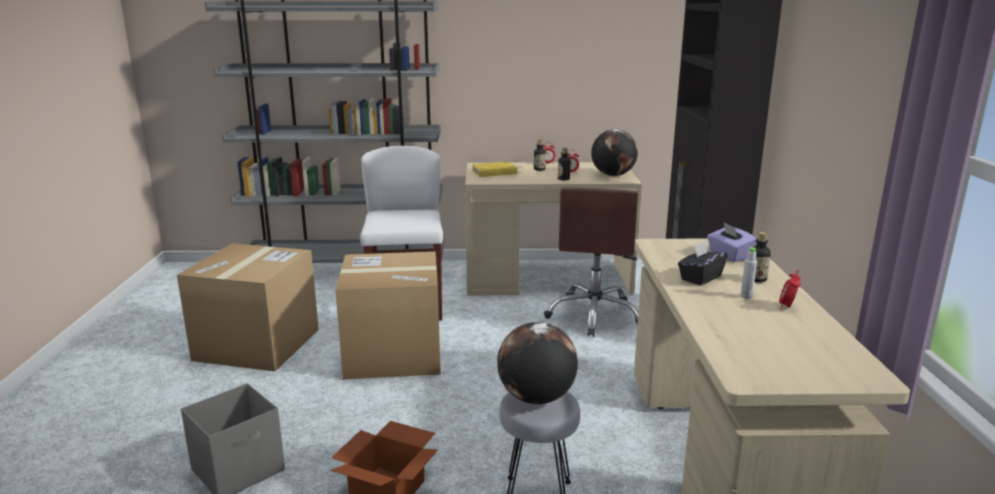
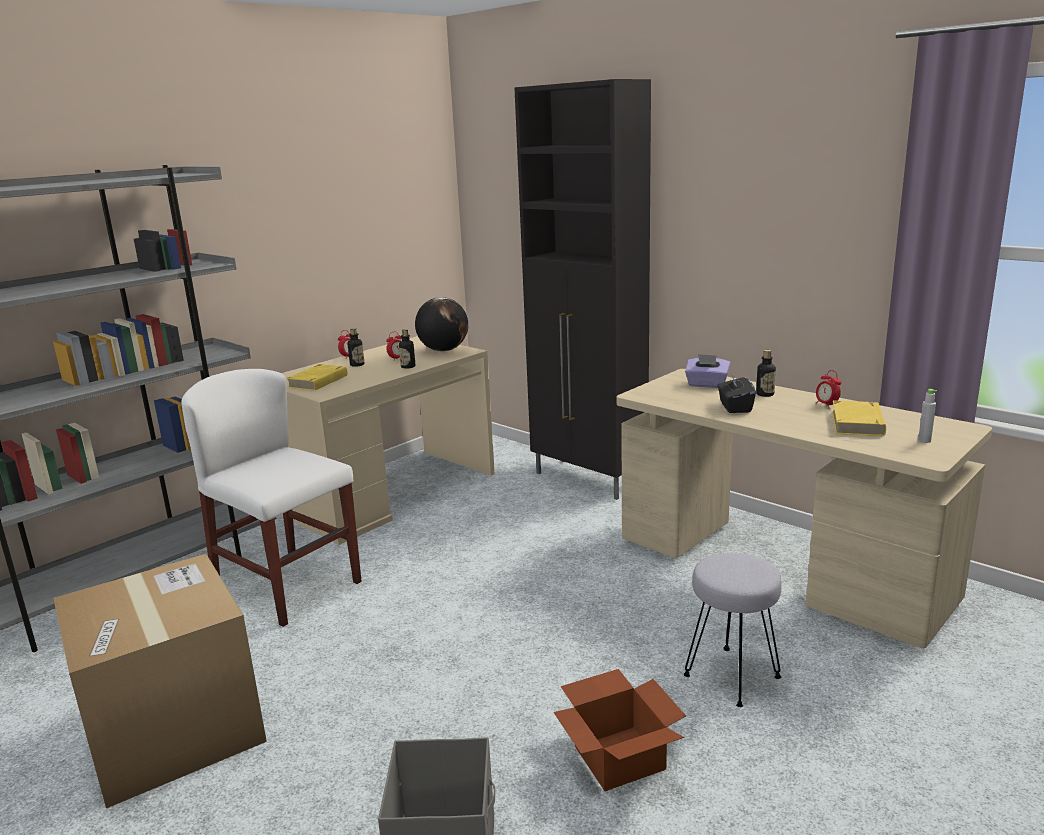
camera: 45 degrees left, 0 degrees up
cardboard box [335,251,441,380] -> none
globe [497,322,578,404] -> none
brown office chair [544,187,638,337] -> none
grey bottle [741,247,757,299] -> grey bottle moved to [918,389,937,443]
none -> yellow book [832,400,886,436]

